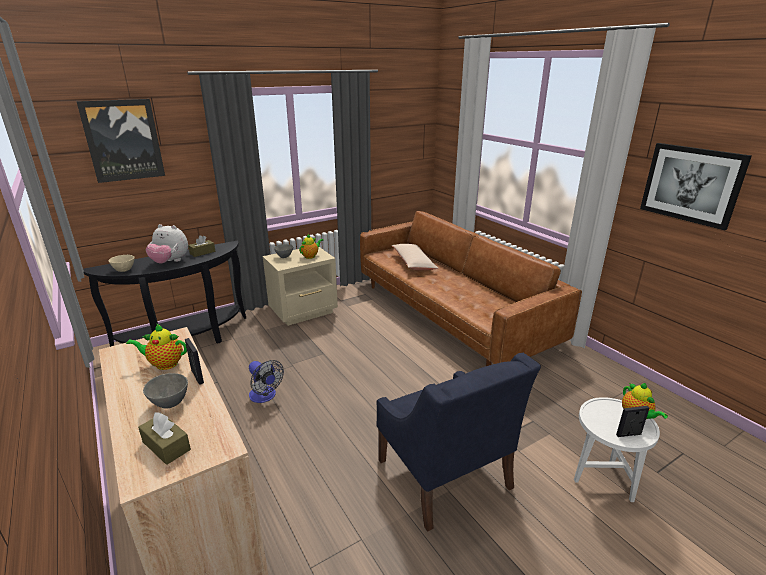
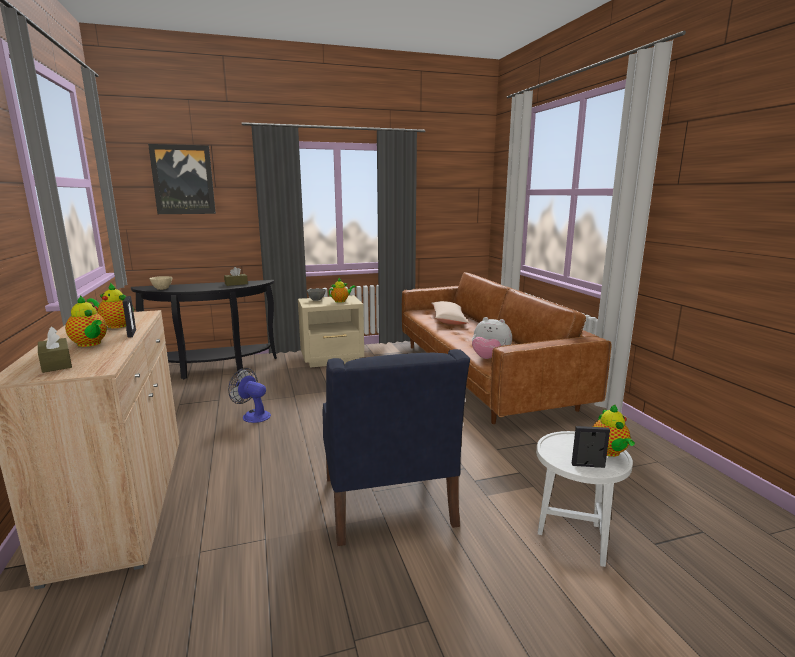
camera: 15 degrees right, 10 degrees down
grey bowl [143,373,188,409] -> teapot [65,296,107,347]
plush toy [146,224,188,264] -> plush toy moved to [472,317,512,359]
fan [249,360,284,403] -> fan turned 150 degrees clockwise [228,368,271,423]
picture [640,143,752,231] -> none

